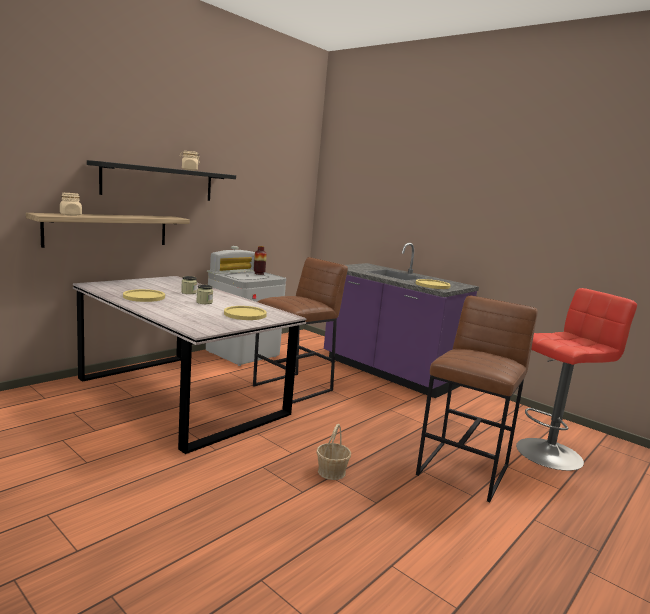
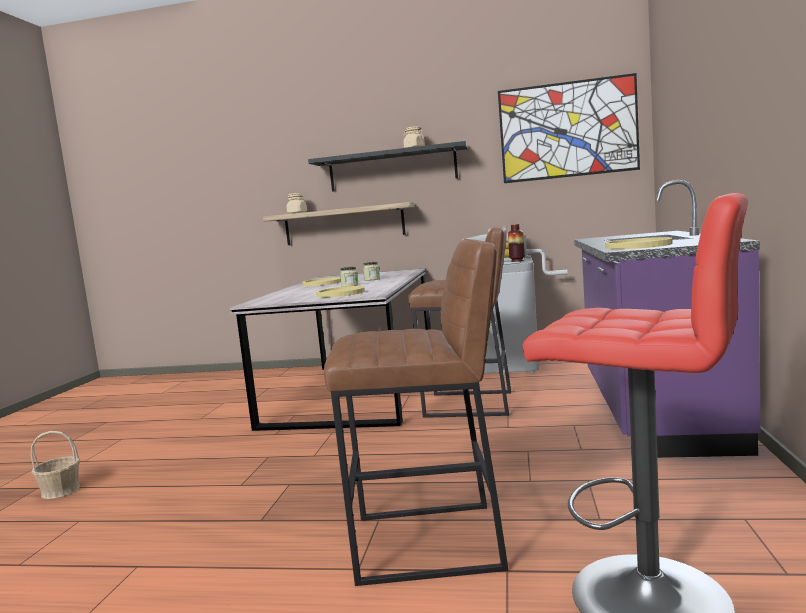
camera: 60 degrees right, 5 degrees down
basket [316,424,351,480] -> basket moved to [31,431,80,499]
none -> picture [498,73,640,183]

